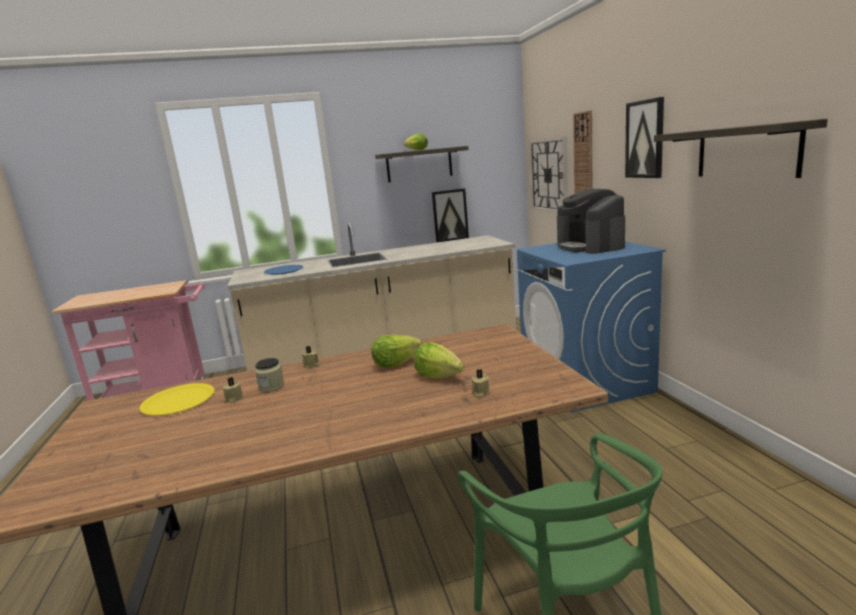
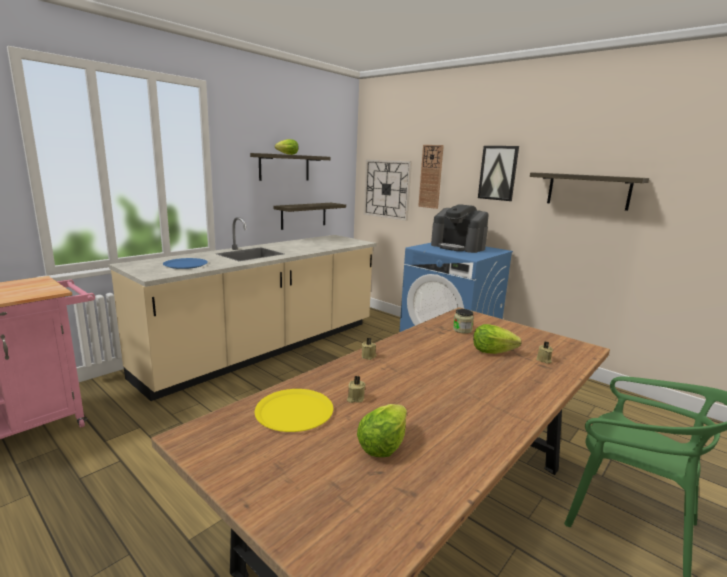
camera: 35 degrees left, 0 degrees up
jar [255,358,284,392] -> jar moved to [453,309,474,334]
lettuce [371,334,422,368] -> lettuce moved to [357,404,407,457]
picture [432,188,469,242] -> shelf [273,203,346,230]

